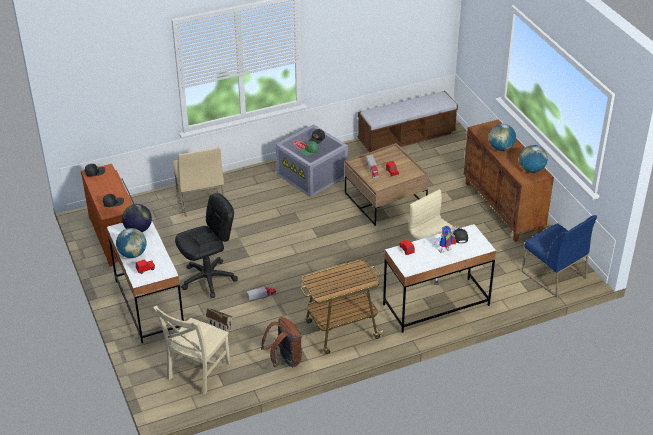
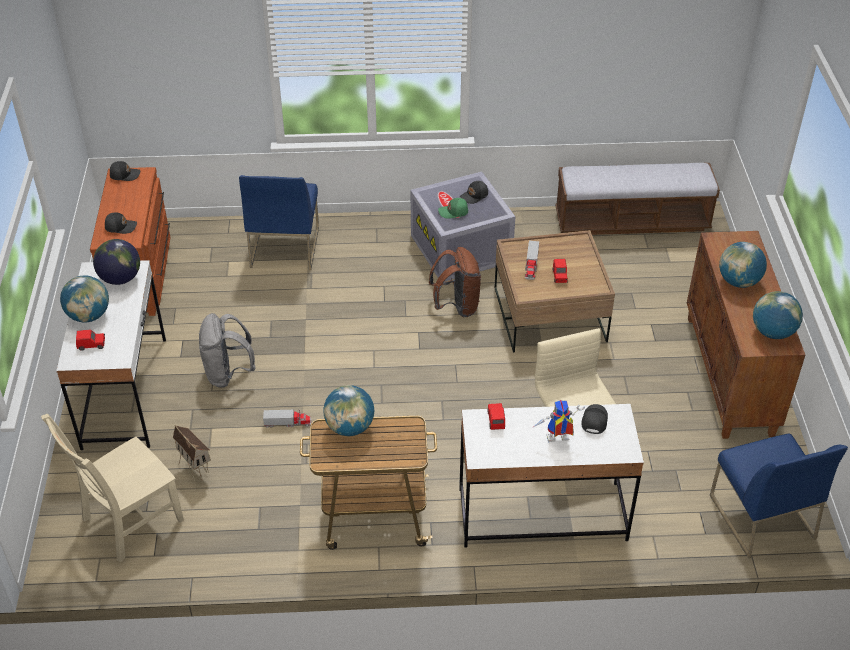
camera: 20 degrees right, 5 degrees up
beige chair [173,147,224,217] -> blue chair [239,175,319,270]
black office chair [175,193,238,298] -> grey backpack [199,313,256,388]
brown backpack [261,317,302,367] -> brown backpack moved to [429,247,481,317]
none -> globe [323,385,374,436]

